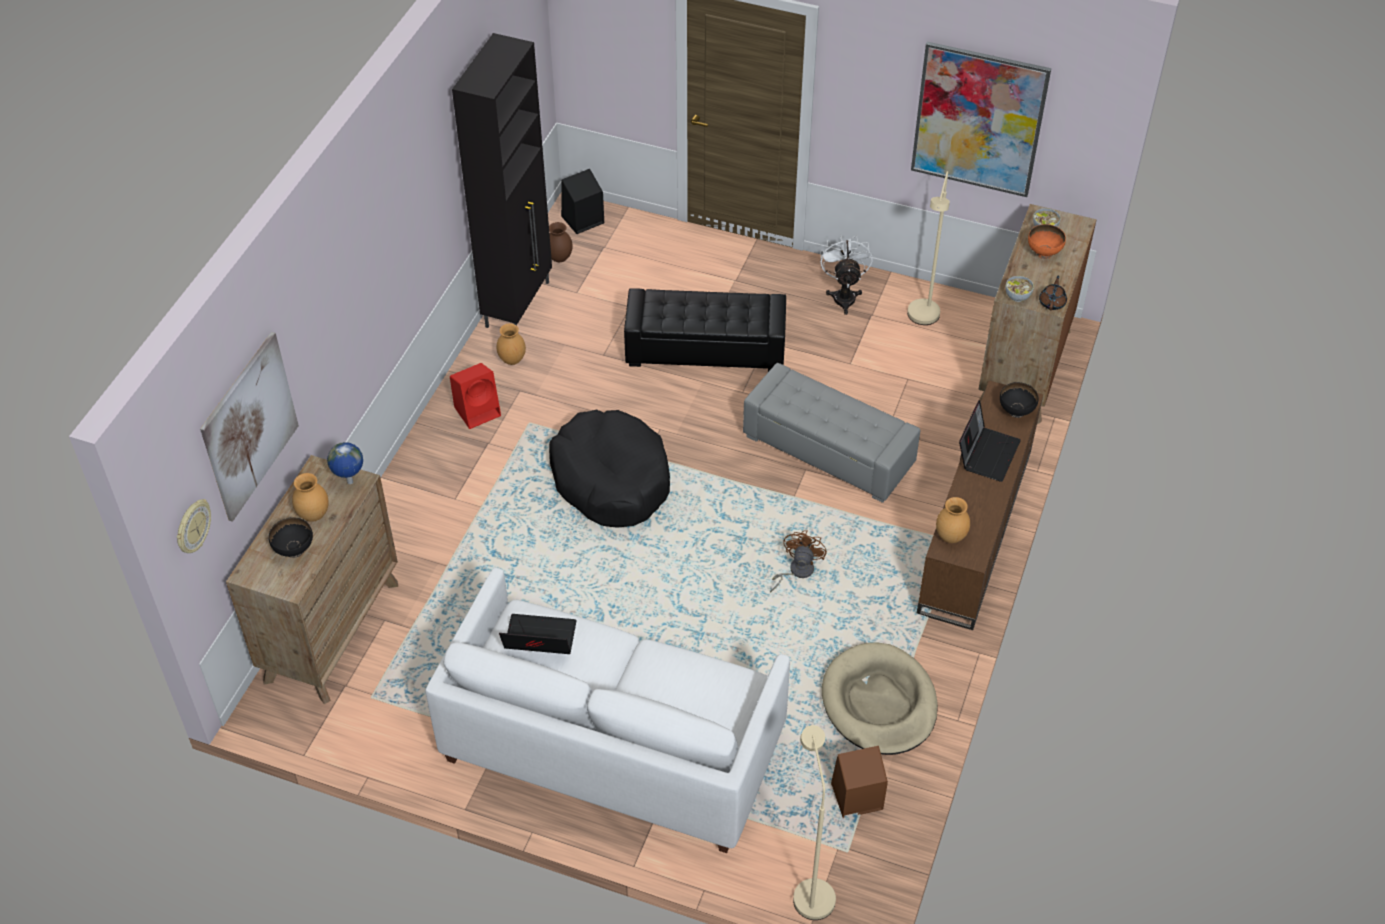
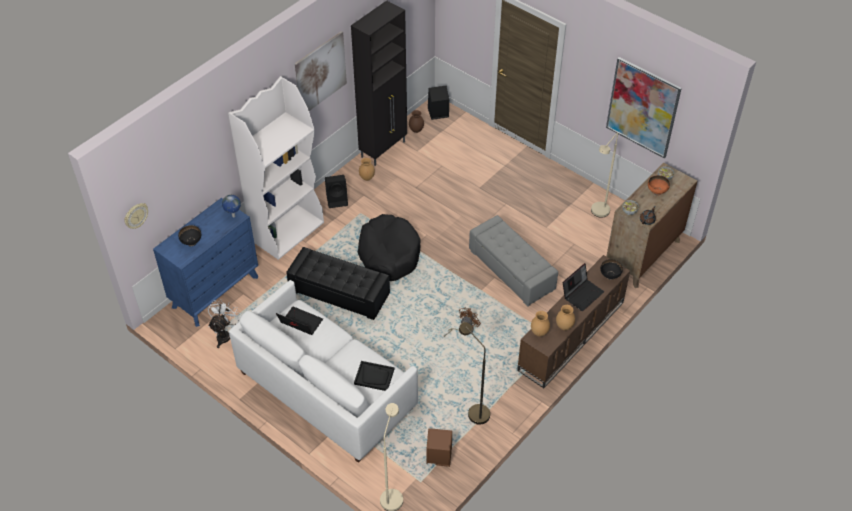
camera: 20 degrees right, 0 degrees up
picture [200,332,299,522] -> picture moved to [295,31,347,111]
brown dresser [226,455,398,704] -> blue dresser [153,198,258,327]
brown vase [292,473,329,522] -> brown vase moved to [556,305,575,330]
red speaker [450,363,501,429] -> black speaker [325,175,348,208]
black ottoman [624,288,786,372] -> black ottoman moved to [286,247,390,320]
white fan [820,234,873,315] -> white fan moved to [208,299,241,348]
beige dog bed [822,642,938,755] -> brown floor lamp [459,322,490,425]
none -> white bookcase [228,76,324,260]
none -> black tray [354,361,394,391]

